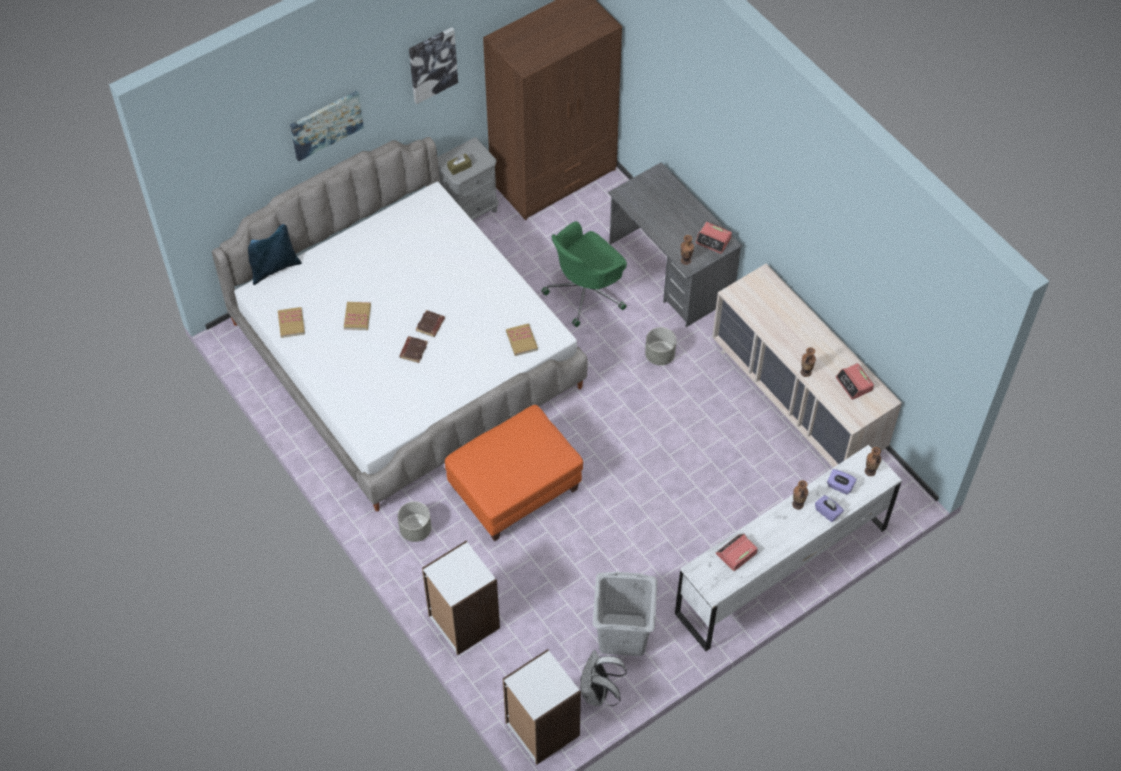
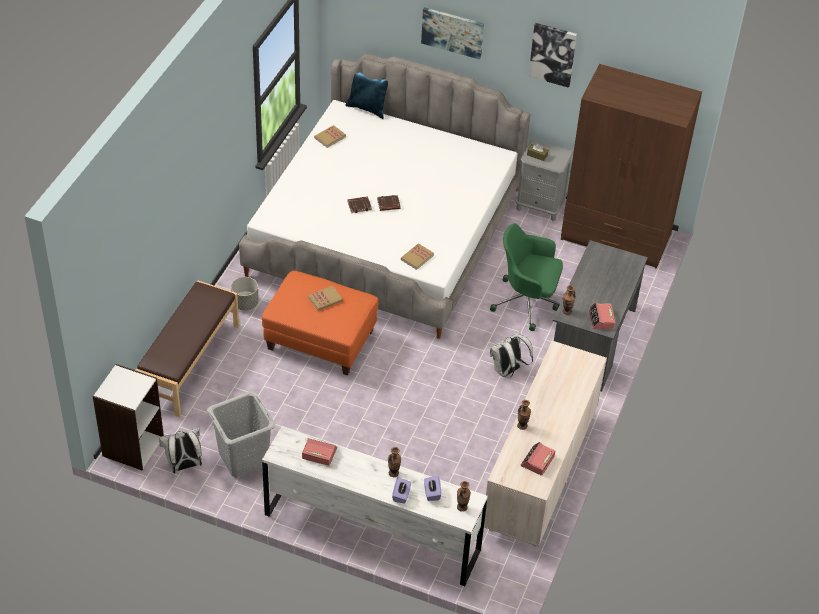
camera: 55 degrees right, 10 degrees down
book [344,302,371,330] -> book moved to [308,286,343,311]
white bookcase [422,541,500,655] -> brown bench [136,280,239,417]
grey planter [645,327,676,365] -> white backpack [490,331,533,377]

